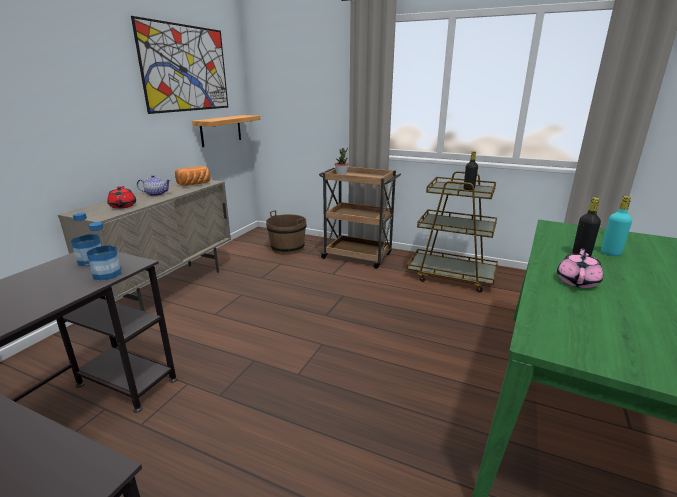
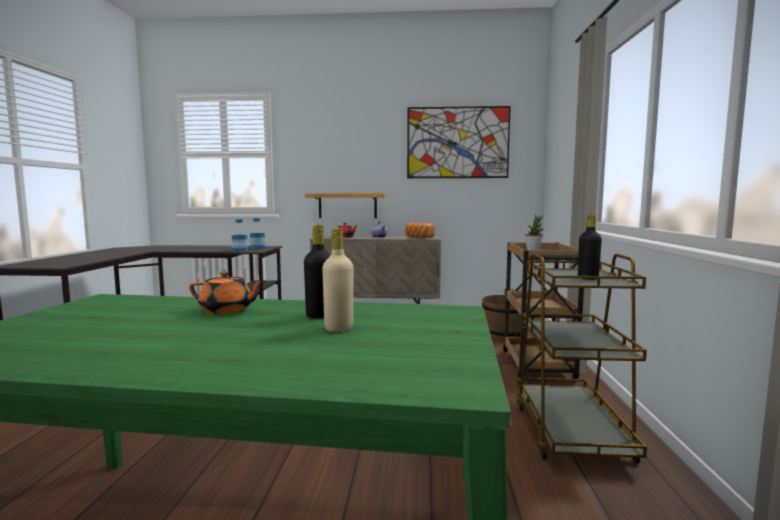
camera: 70 degrees right, 15 degrees down
shelf [192,115,260,147] -> shelf moved to [305,193,386,218]
pink teapot [557,248,603,288] -> orange teapot [189,271,266,314]
turquoise bottle [601,196,632,256] -> beige bottle [322,228,353,332]

